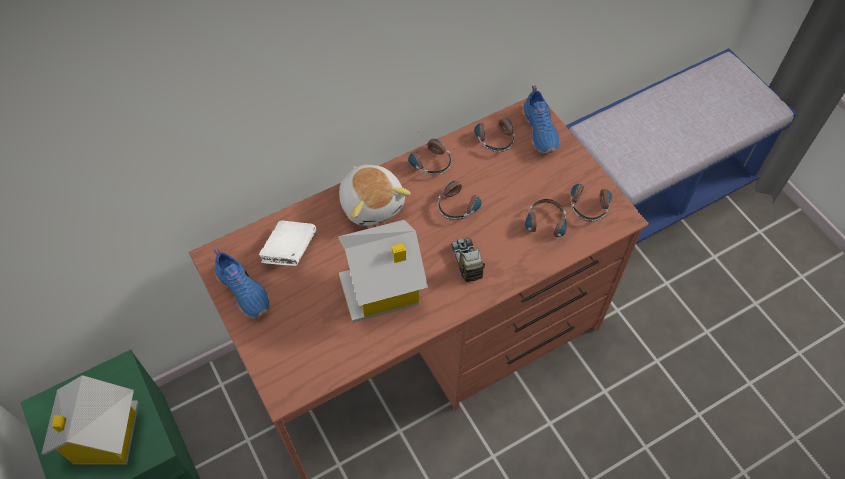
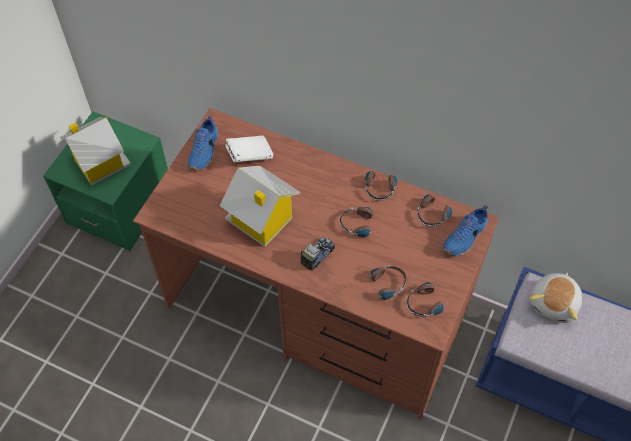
camera: 55 degrees right, 0 degrees up
plush toy [339,165,411,226] -> plush toy moved to [529,273,582,323]

